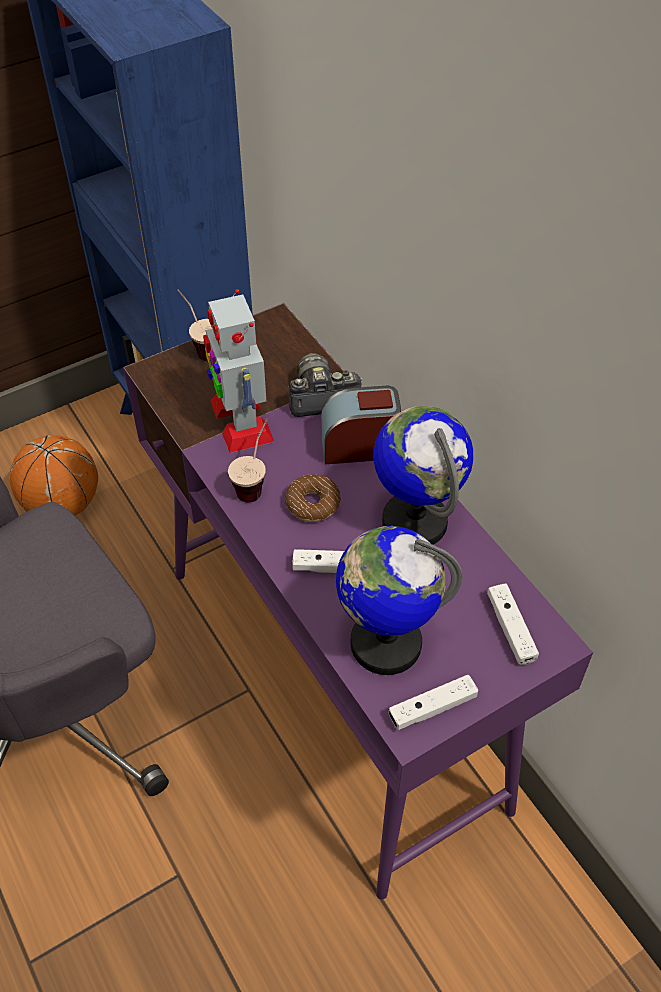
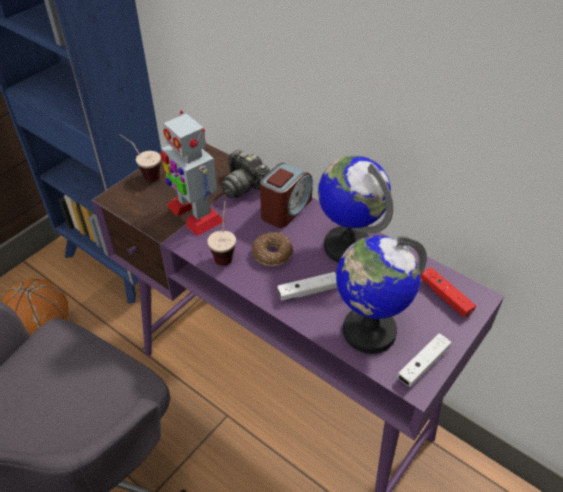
camera: 20 degrees left, 5 degrees down
camera [288,353,363,417] -> camera turned 105 degrees counterclockwise [221,149,270,198]
alarm clock [321,386,401,464] -> alarm clock turned 150 degrees clockwise [260,163,313,228]
white game controller [487,584,539,665] -> red game controller [420,268,476,318]

